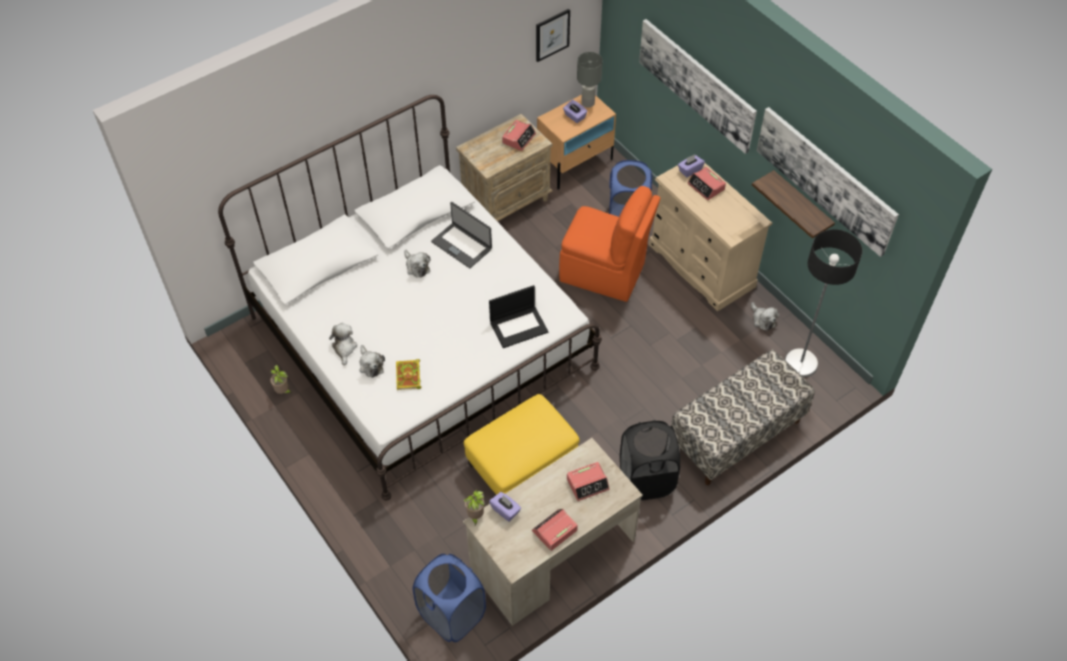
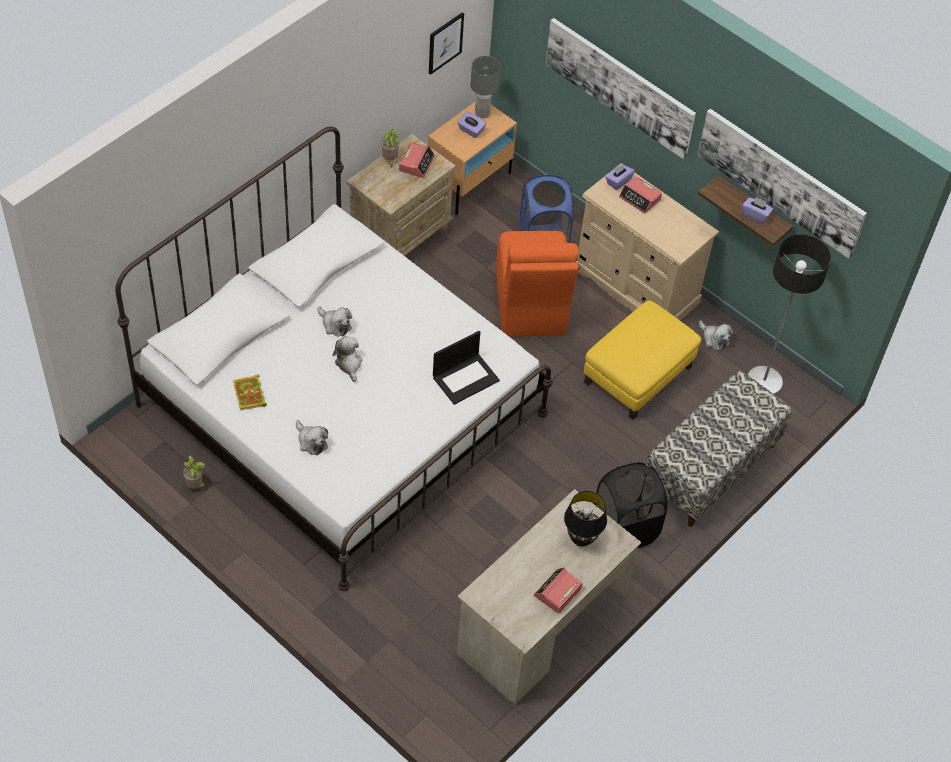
camera: 15 degrees left, 0 degrees up
plush toy [329,323,357,365] -> plush toy moved to [333,336,362,382]
book [396,359,422,390] -> book moved to [233,375,267,411]
blue laundry basket [413,554,486,642] -> none
laptop [431,202,492,268] -> none
potted plant [463,489,484,525] -> potted plant moved to [381,129,400,168]
yellow ottoman [464,394,580,495] -> yellow ottoman moved to [584,300,701,420]
purple tissue box [489,492,521,522] -> purple tissue box moved to [742,197,773,224]
orange chair [559,186,660,302] -> orange chair turned 75 degrees clockwise [496,231,579,336]
alarm clock [567,462,610,501] -> black table lamp [564,491,607,547]

